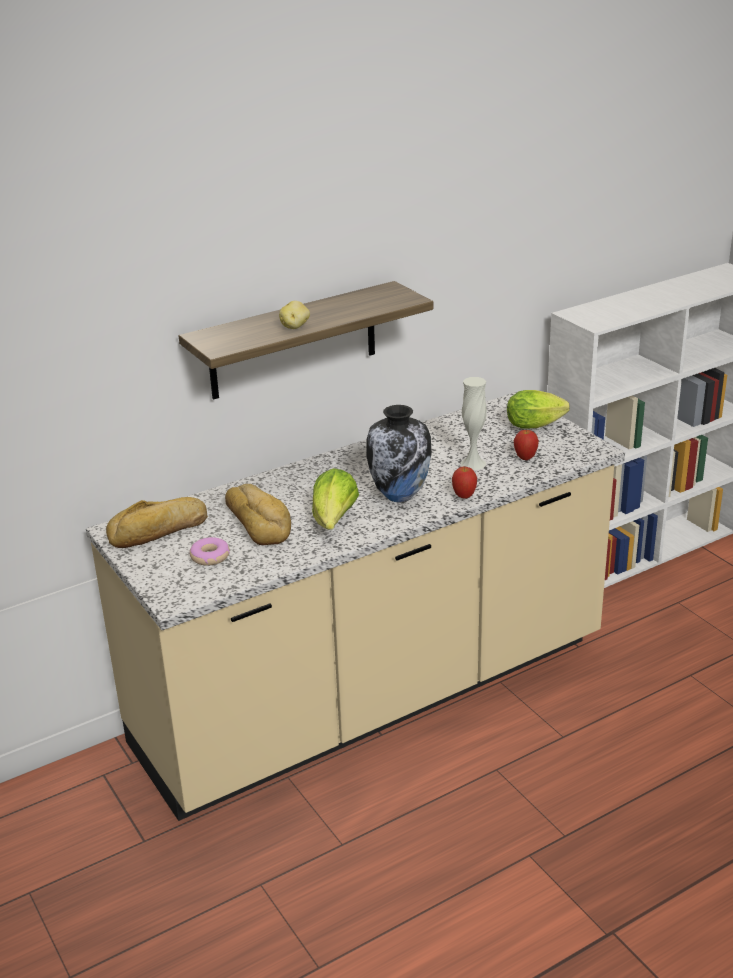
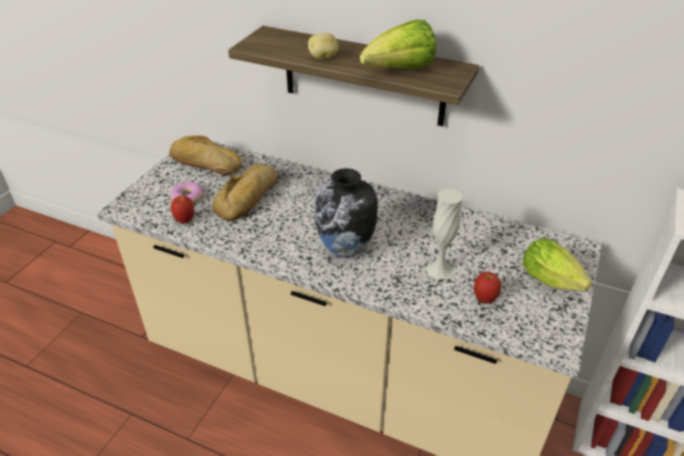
camera: 55 degrees right, 10 degrees up
lettuce [312,468,359,530] -> lettuce moved to [360,20,436,69]
apple [452,466,477,499] -> apple moved to [170,195,194,223]

